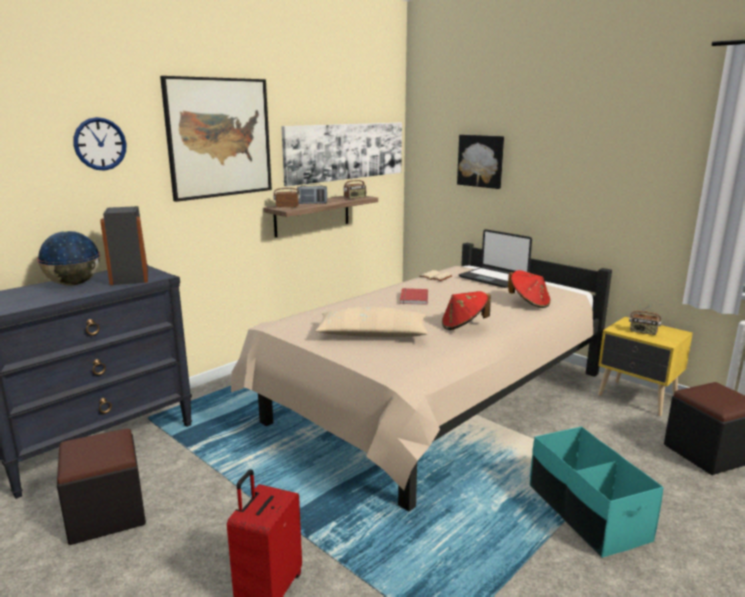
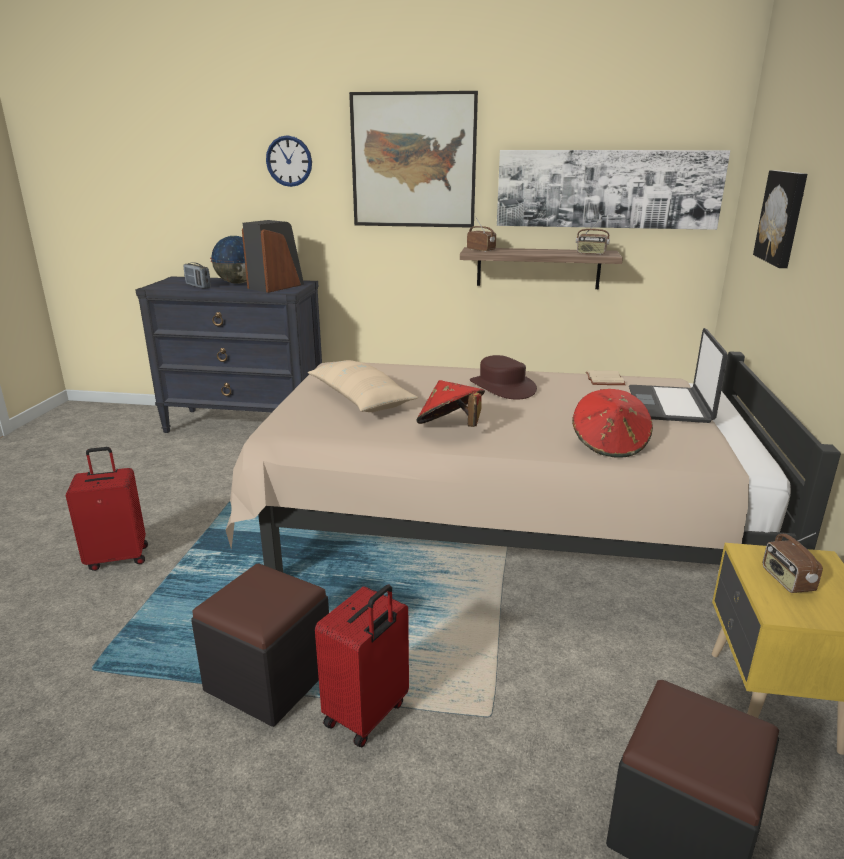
camera: 55 degrees right, 5 degrees up
black ottoman [57,428,146,545] -> black ottoman moved to [191,563,329,727]
radio [297,184,327,204] -> radio moved to [183,262,211,288]
red book [400,288,428,305] -> brown hat [470,355,537,400]
turquoise storage box [530,427,664,558] -> red suitcase [315,584,409,747]

